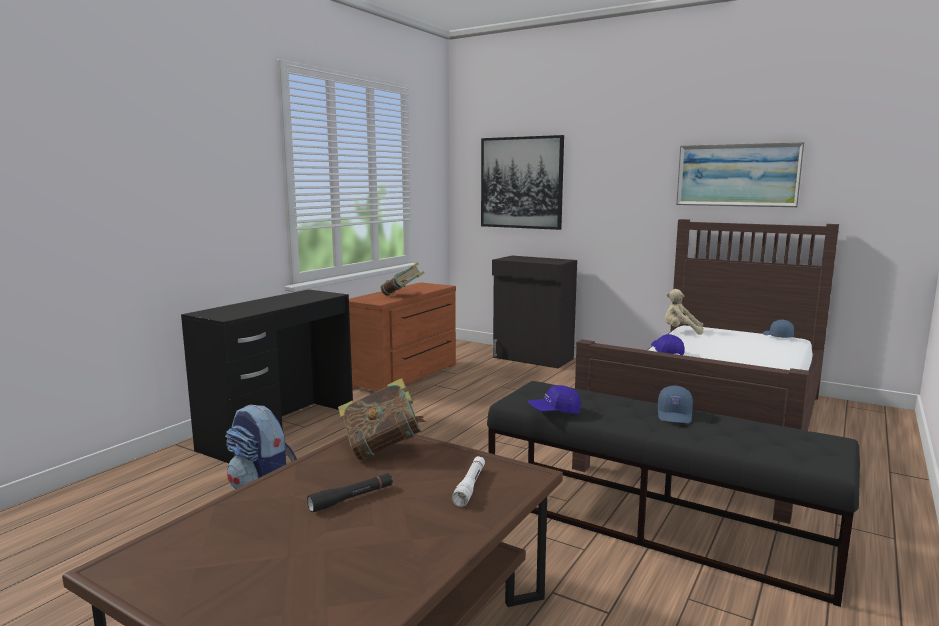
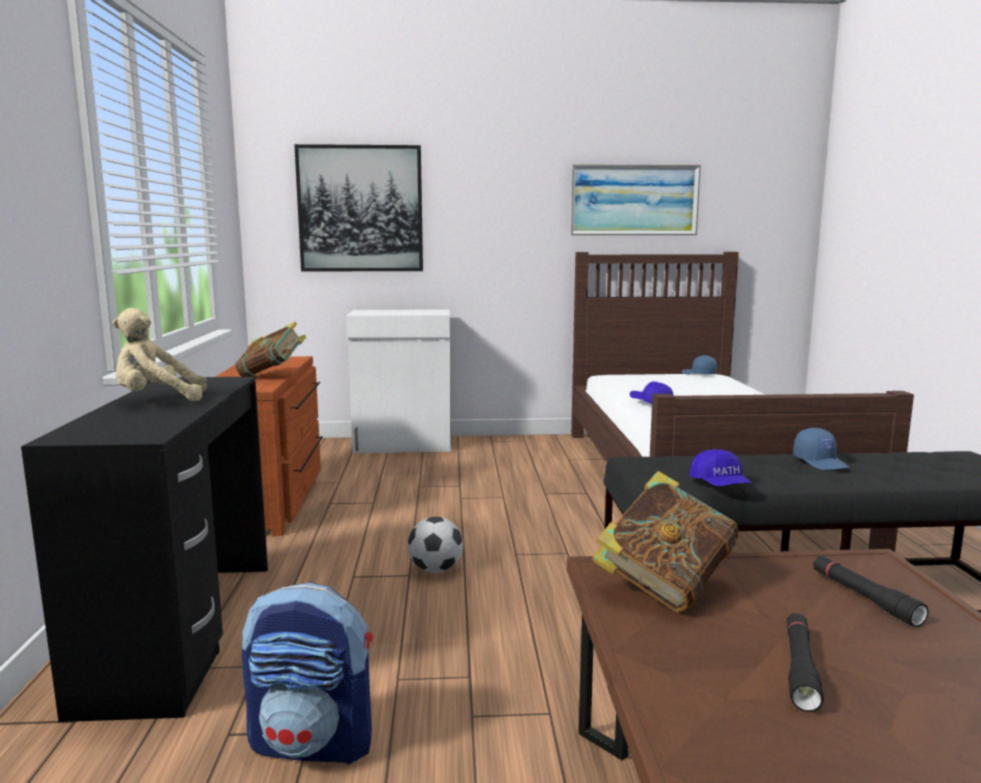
camera: 35 degrees left, 0 degrees up
white flashlight [452,456,485,507] -> black flashlight [813,556,928,627]
black cabinet [492,256,577,368] -> white cabinet [346,309,451,453]
blue cap [528,385,580,414] -> blue cap turned 60 degrees counterclockwise [689,449,752,486]
beige plush toy [665,289,704,335] -> beige plush toy moved to [112,308,207,401]
none -> football [408,517,463,573]

